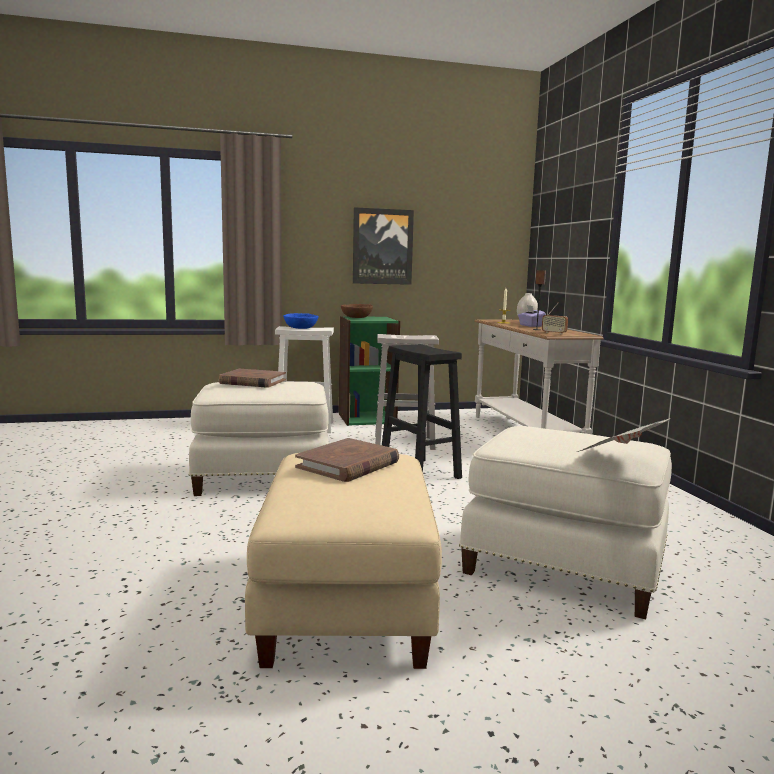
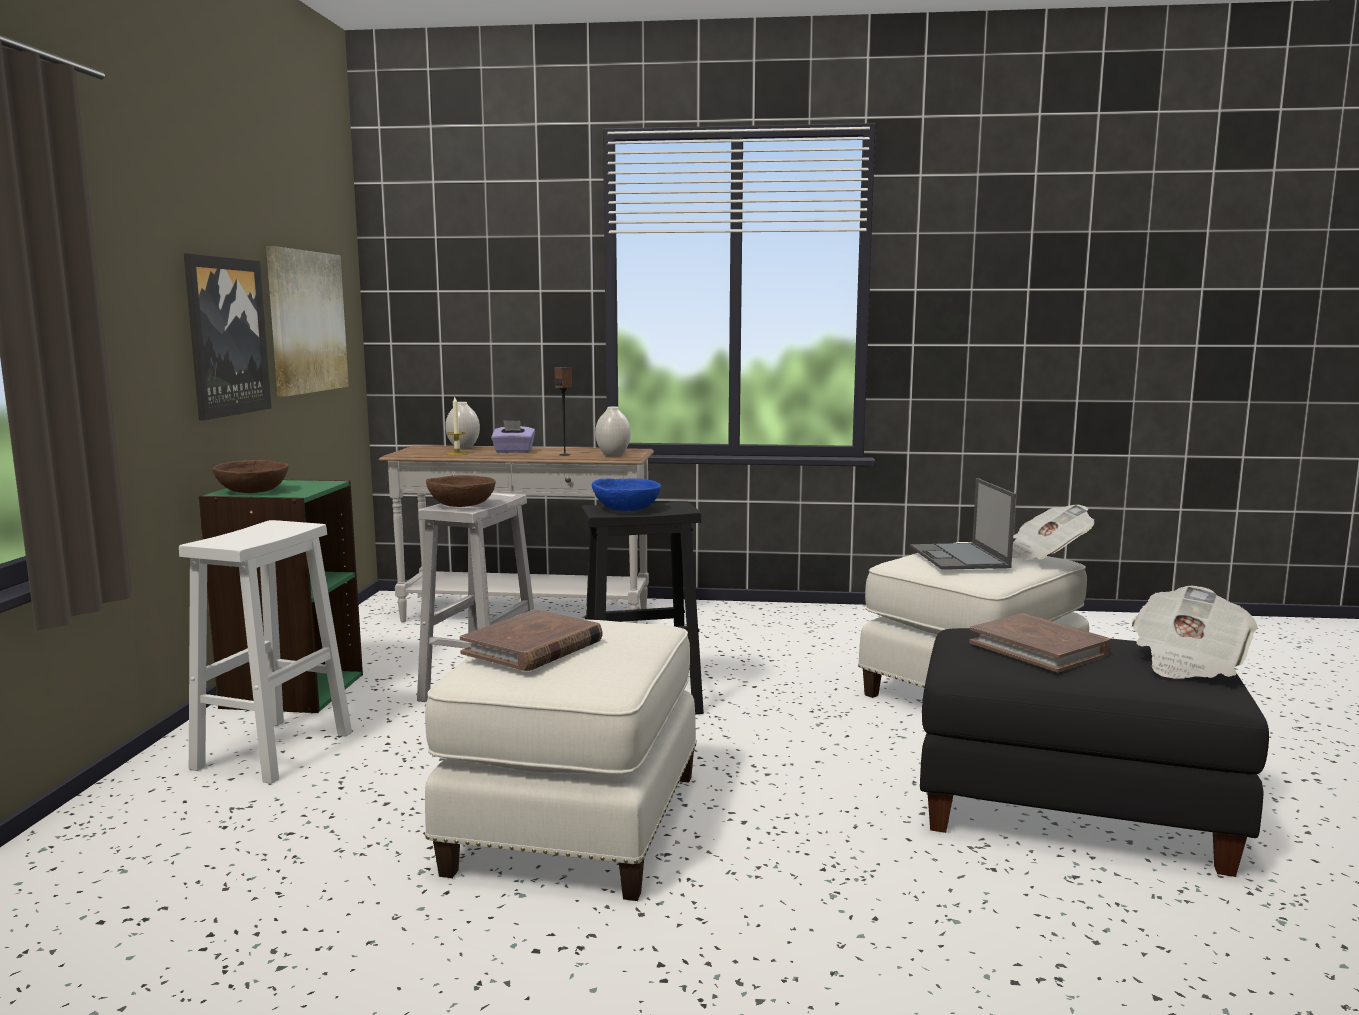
camera: 70 degrees left, 0 degrees up
beige ottoman [245,453,442,669] -> black ottoman [920,628,1269,877]
blue bowl [283,313,318,329] -> blue bowl moved to [592,479,661,511]
radio [542,303,568,334] -> white vase [595,406,631,456]
none -> picture [266,246,349,397]
none -> brown bowl [426,475,496,507]
none -> laptop [910,478,1016,570]
none -> newspaper [1132,586,1257,679]

